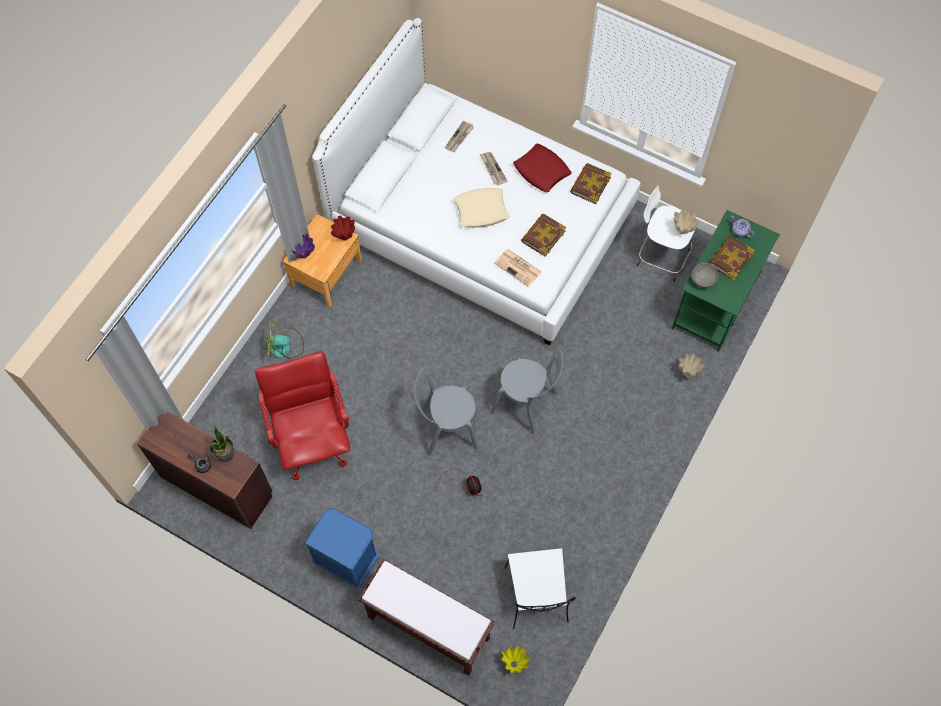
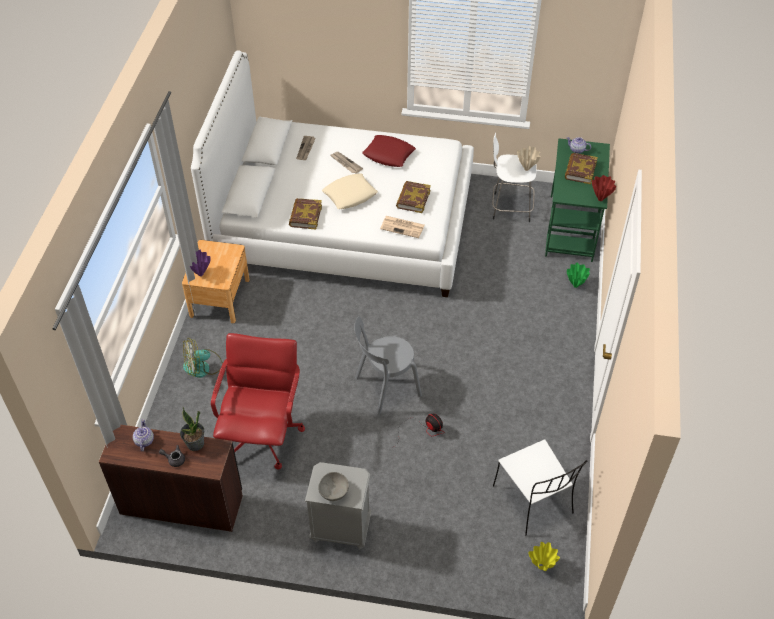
camera: 20 degrees left, 15 degrees down
red office chair [255,351,350,480] -> red office chair turned 45 degrees clockwise [211,333,305,469]
blue nightstand [305,508,379,589] -> grey nightstand [305,462,371,549]
red vase [331,216,355,241] -> red vase moved to [592,175,617,201]
brown bench [358,559,495,676] -> none
grey chair [491,348,563,434] -> none
book [570,163,612,204] -> book moved to [289,198,322,230]
beige vase [678,353,705,379] -> green vase [567,263,590,288]
grey bowl [691,263,719,288] -> grey bowl moved to [318,472,349,501]
none -> teapot [133,419,154,451]

